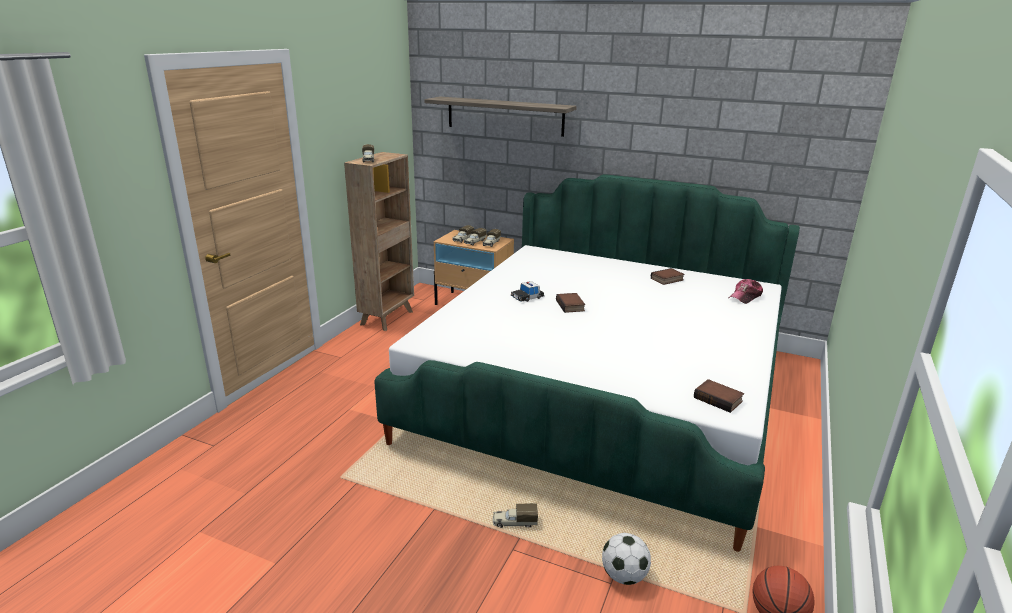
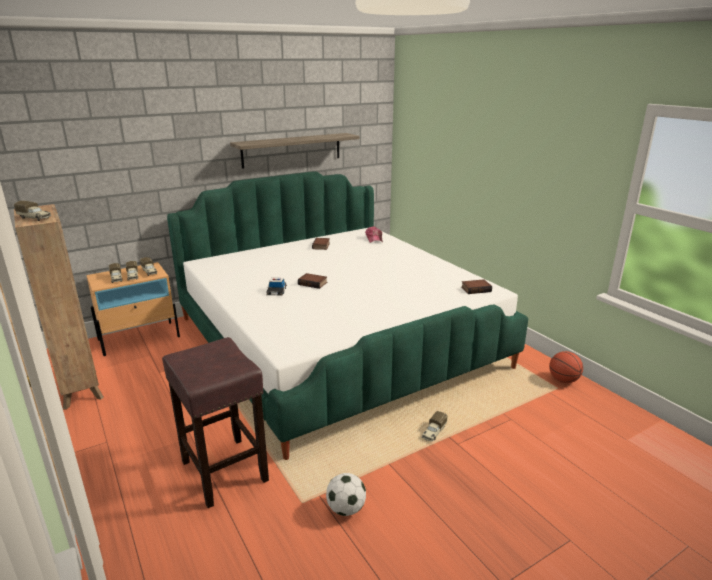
camera: 55 degrees left, 0 degrees up
shelf [425,97,577,137] -> shelf moved to [230,133,359,169]
football [602,533,651,585] -> football moved to [326,473,366,516]
none -> brown stool [162,337,269,508]

